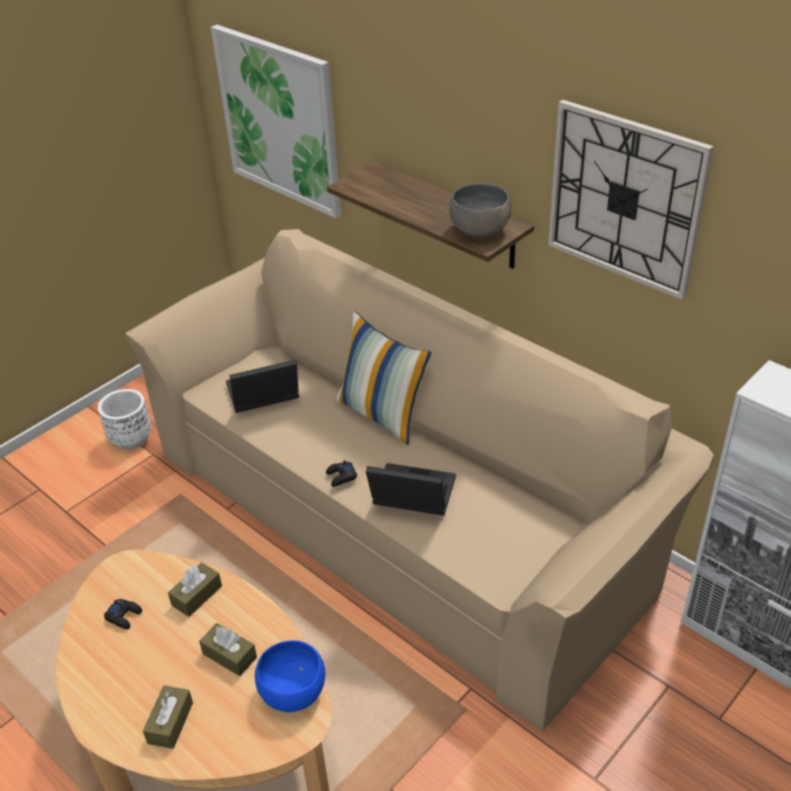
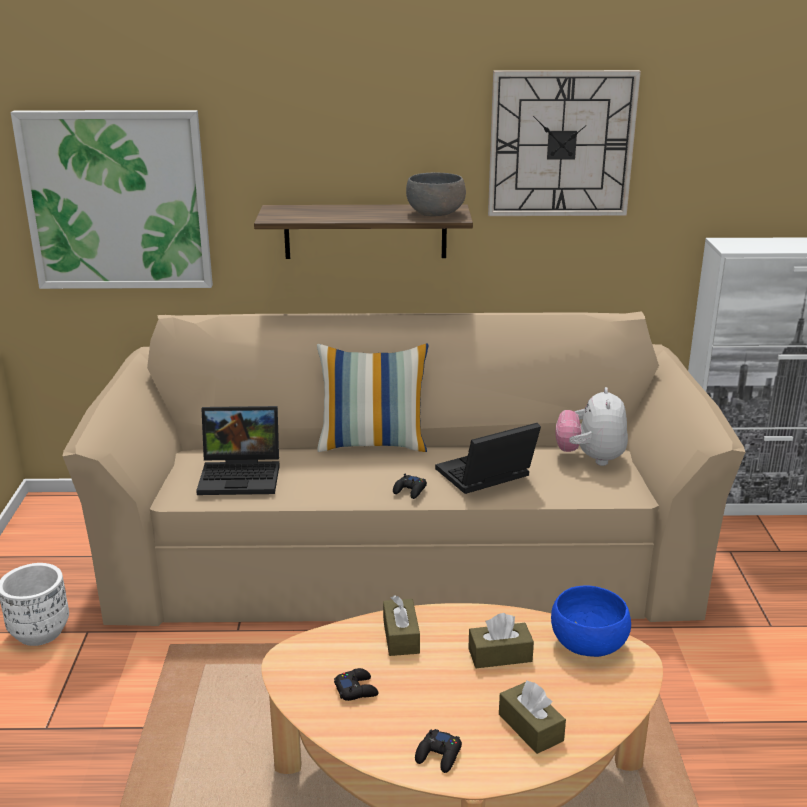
camera: 45 degrees left, 15 degrees down
laptop [226,360,299,413] -> laptop turned 120 degrees counterclockwise [196,406,280,495]
none -> black game controller [415,729,462,773]
none -> plush toy [556,387,628,466]

